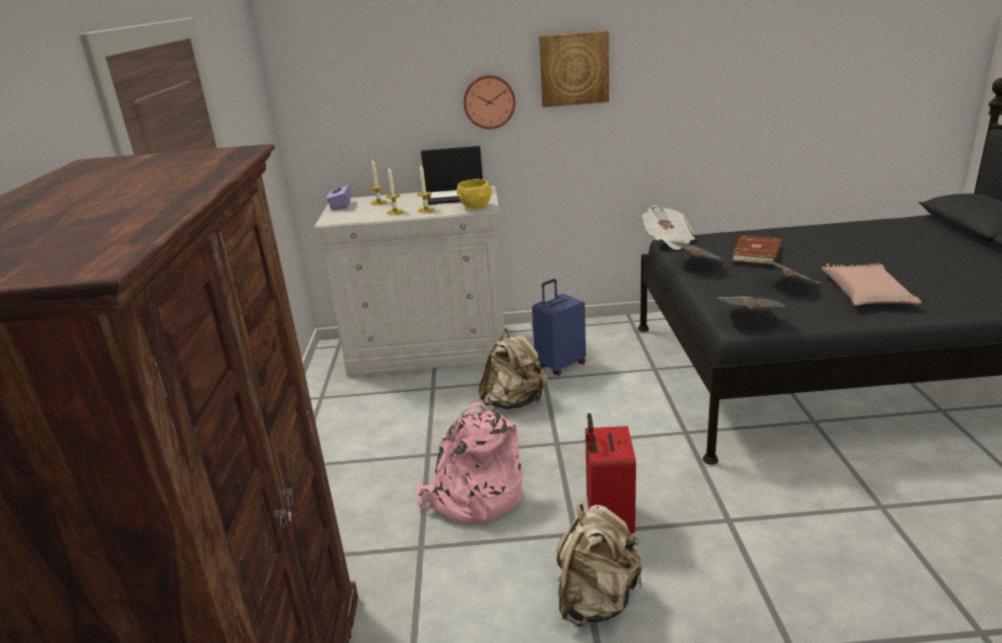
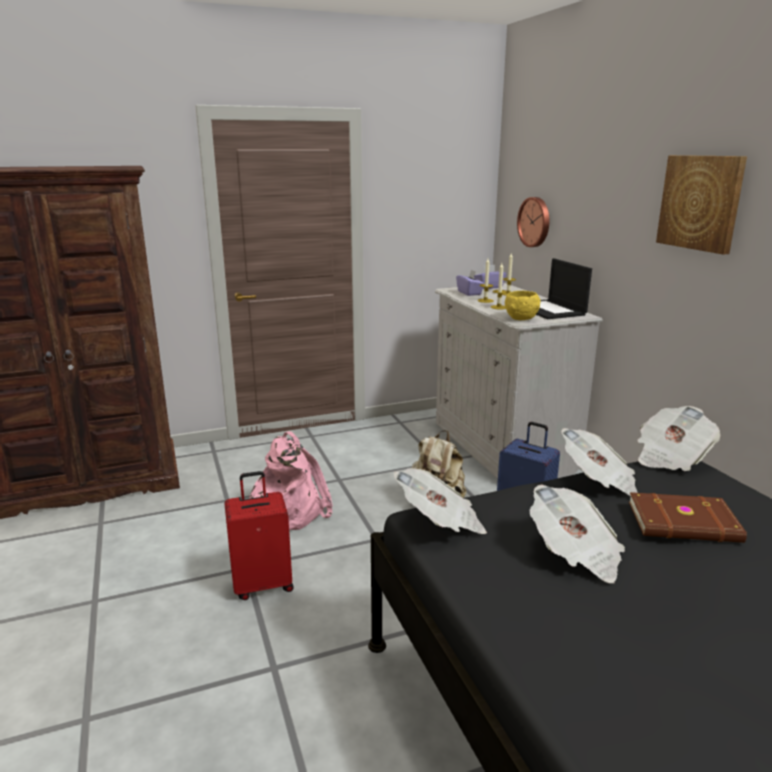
camera: 70 degrees right, 5 degrees down
wall clock [464,75,515,129] -> wall clock moved to [517,197,549,247]
beige backpack [557,504,642,627] -> none
beige pillow [822,263,922,306] -> none
none -> purple tissue box [456,269,484,296]

